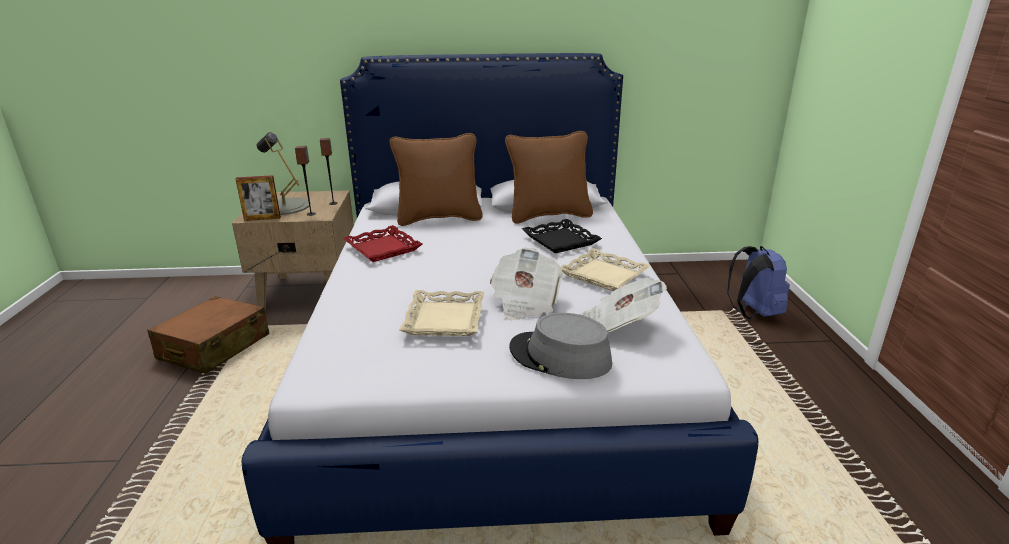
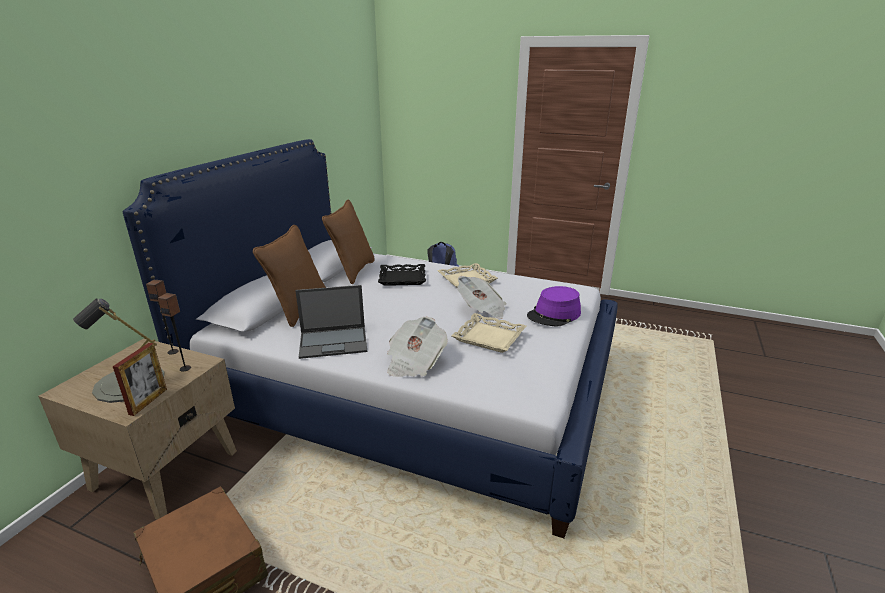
camera: 65 degrees left, 0 degrees up
red tray [343,225,422,262] -> laptop [295,285,367,359]
grey hat [509,313,612,379] -> purple hat [527,286,581,326]
newspaper [579,278,667,333] -> newspaper moved to [387,317,448,377]

